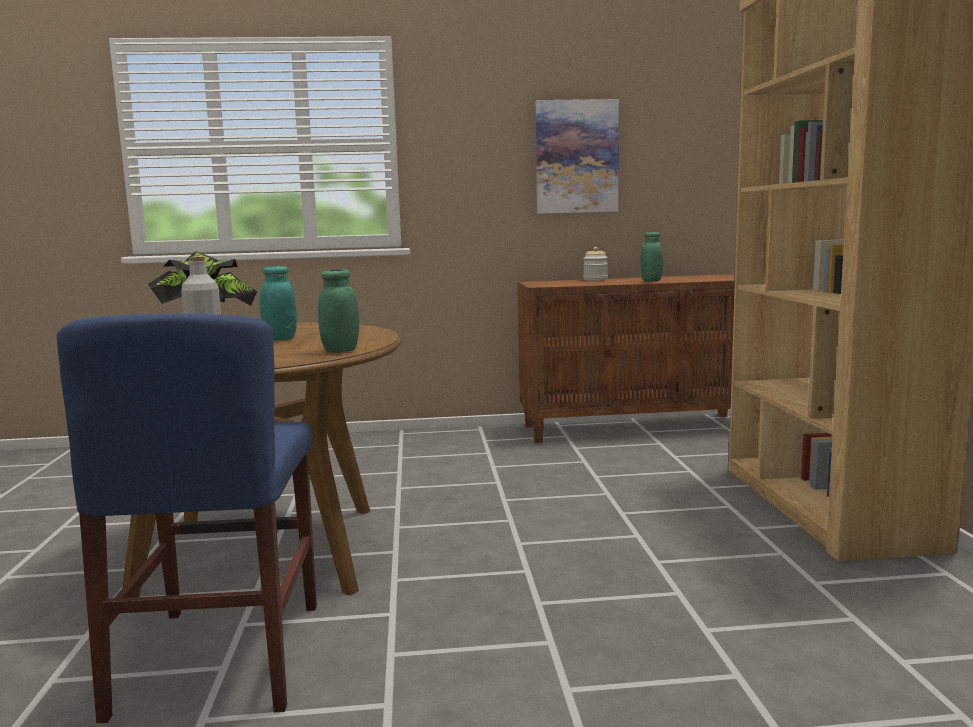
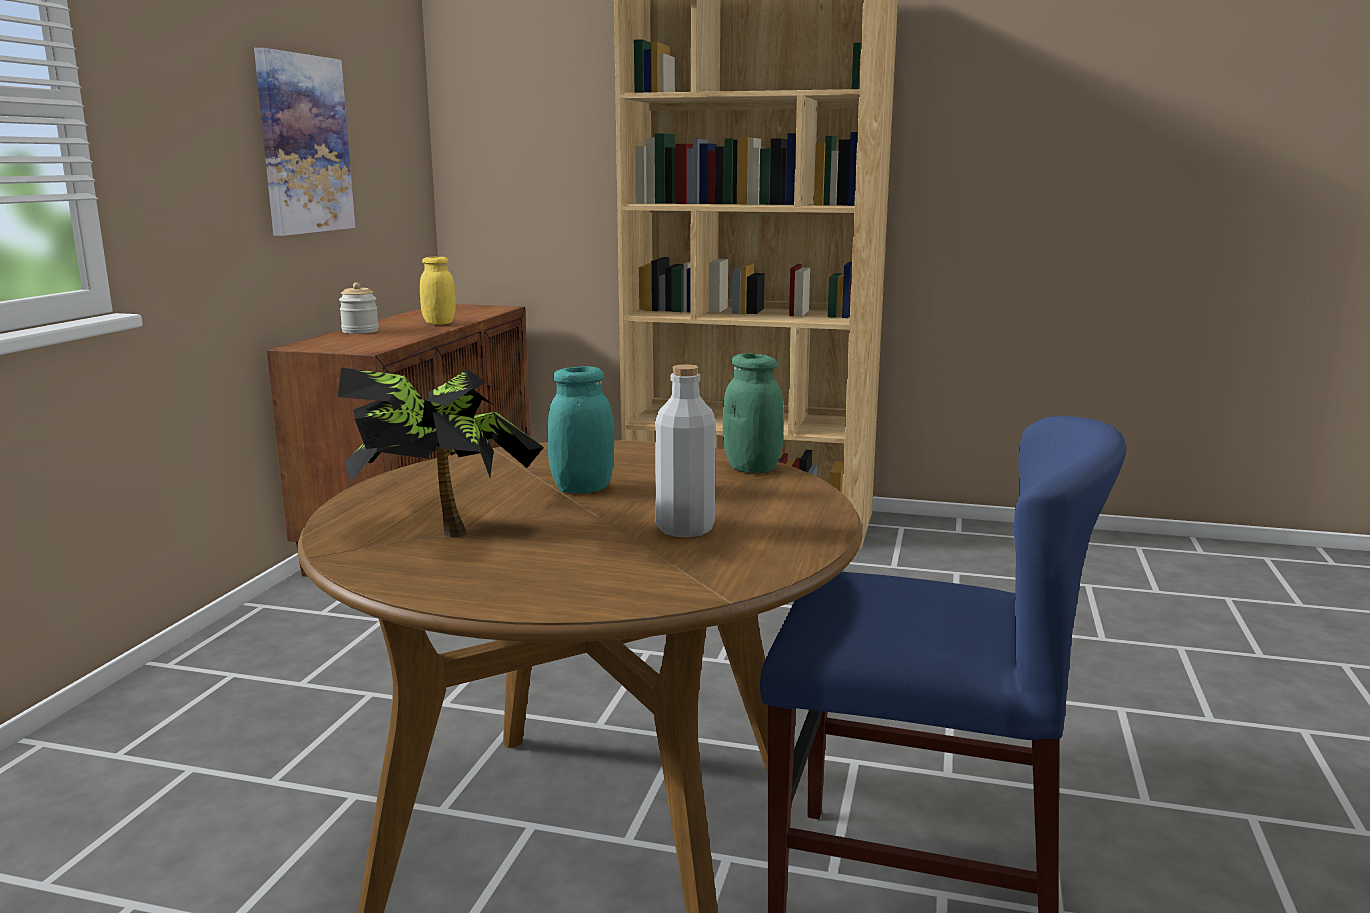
camera: 70 degrees left, 5 degrees up
green jar [640,232,663,282] -> yellow jar [420,257,456,324]

